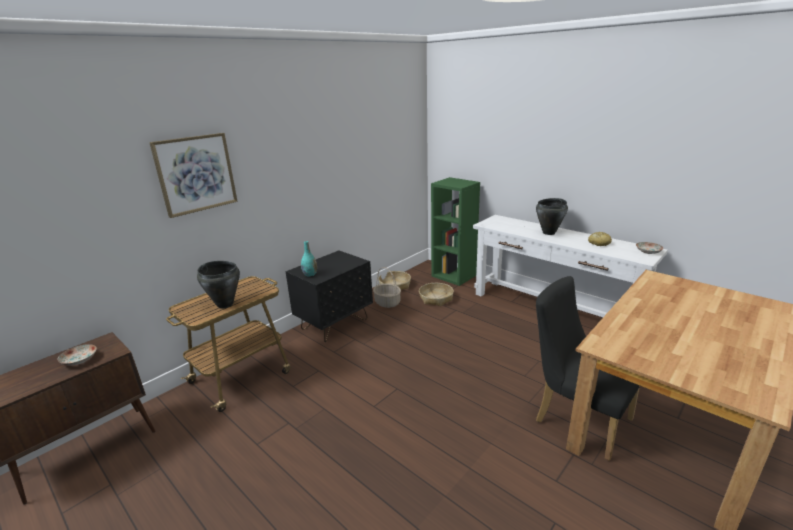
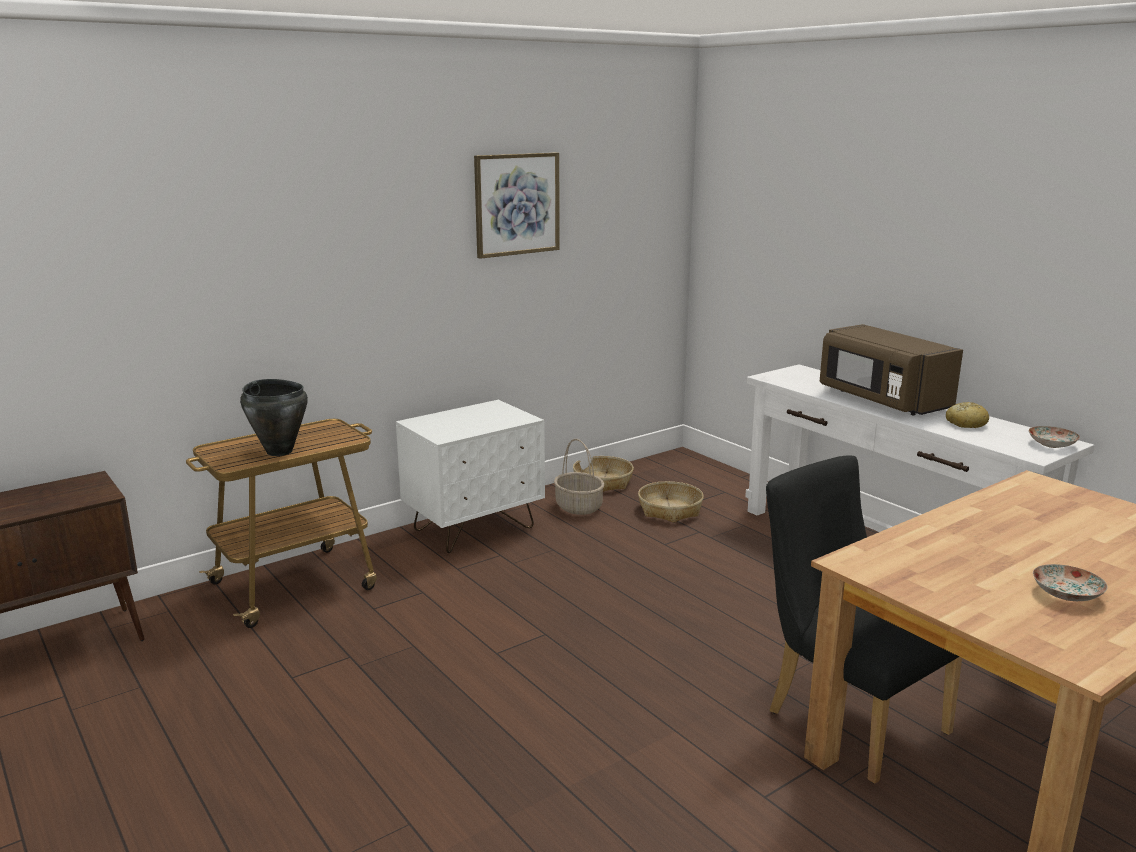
camera: 10 degrees right, 5 degrees down
plate [57,344,97,365] -> plate moved to [1033,564,1107,601]
picture [149,133,238,218] -> picture moved to [474,152,560,259]
black nightstand [286,251,373,342] -> white nightstand [396,400,545,553]
turquoise vase [301,241,317,277] -> none
green bookcase [431,177,480,286] -> none
black cooking pot [536,198,568,235] -> brown microwave [820,324,963,415]

